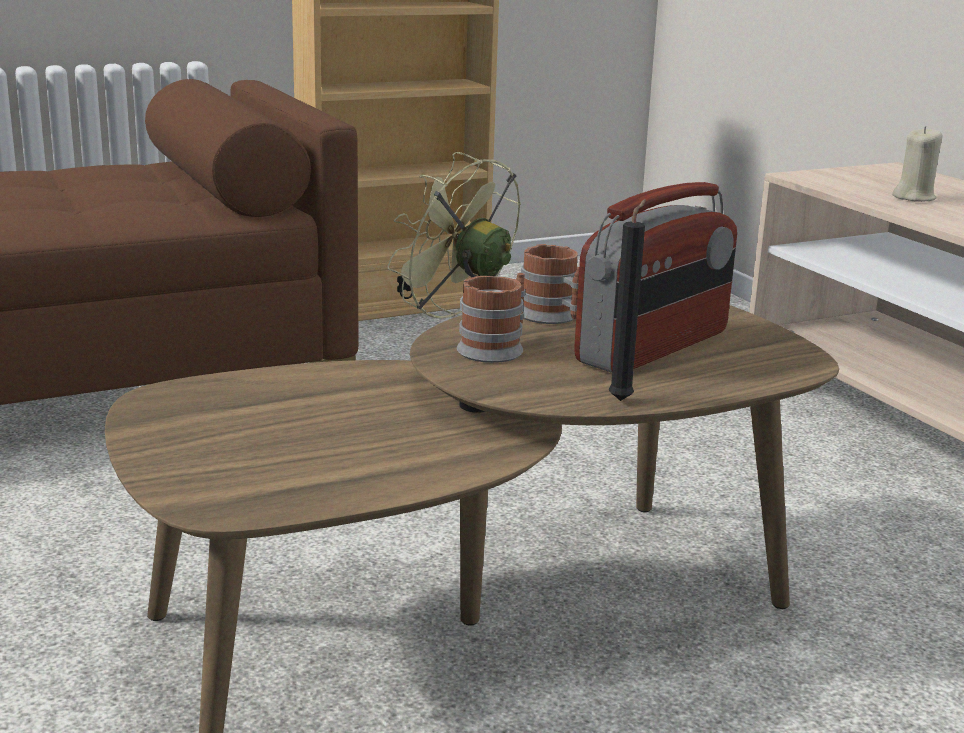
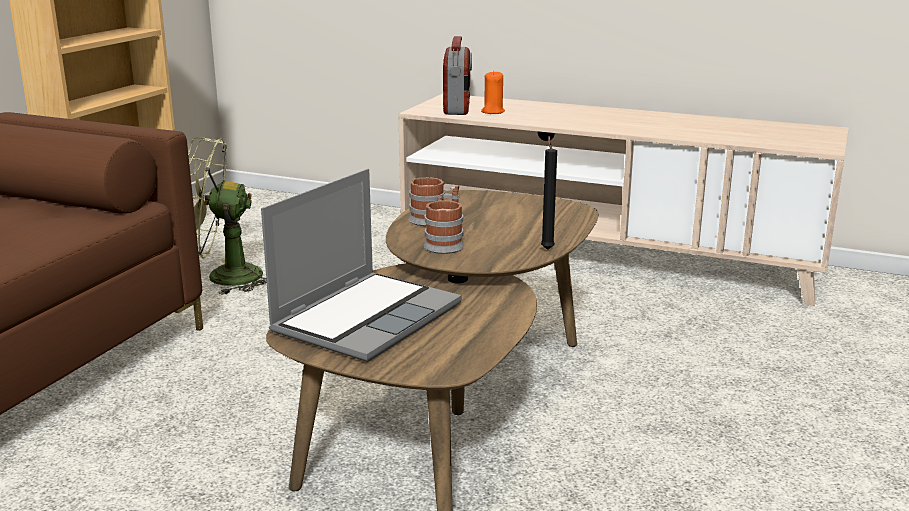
camera: 40 degrees left, 0 degrees up
radio [574,182,737,373] -> radio moved to [443,36,472,115]
beige candle [892,126,942,202] -> orange candle [481,70,505,114]
none -> laptop [261,169,462,362]

